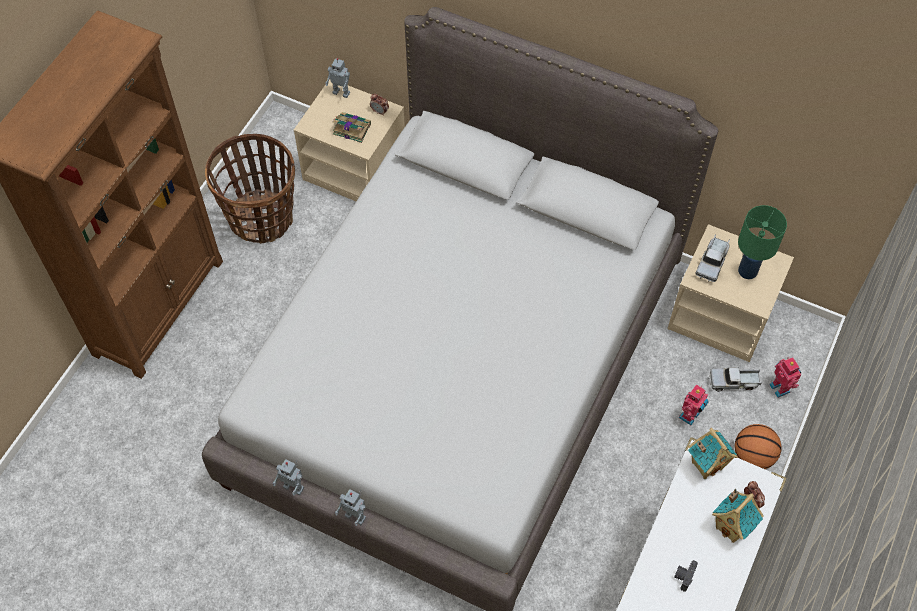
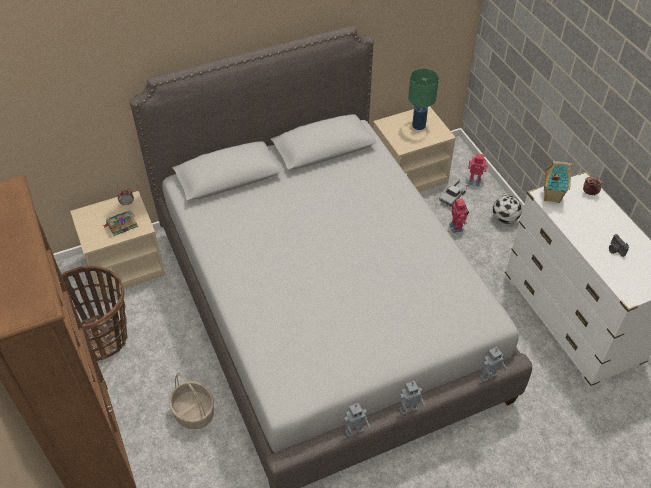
camera: 50 degrees left, 10 degrees down
toy robot [325,58,350,98] -> toy robot moved to [480,347,508,383]
toy truck [696,234,730,282] -> none
toy house [712,489,764,543] -> none
basketball [734,424,782,469] -> football [493,195,522,224]
none -> basket [169,373,214,429]

